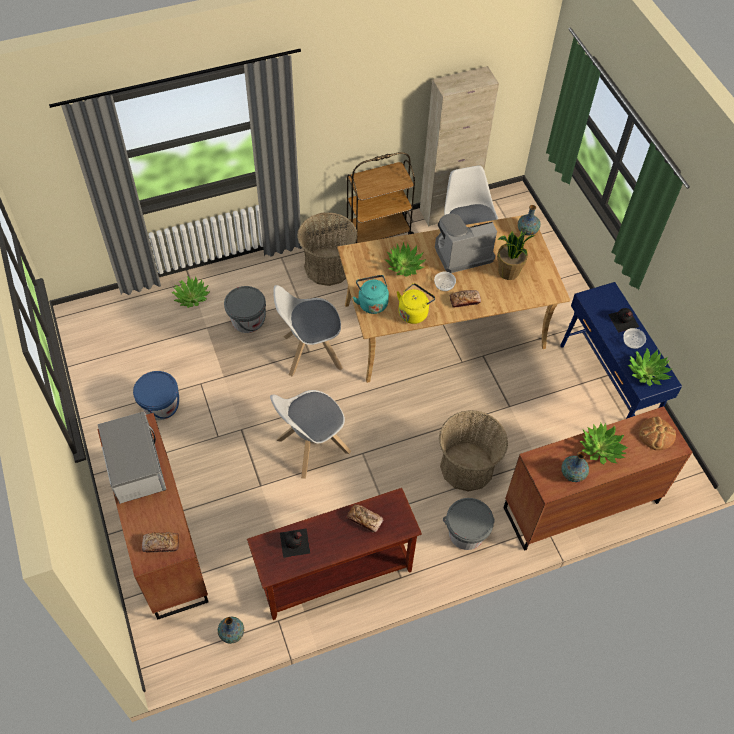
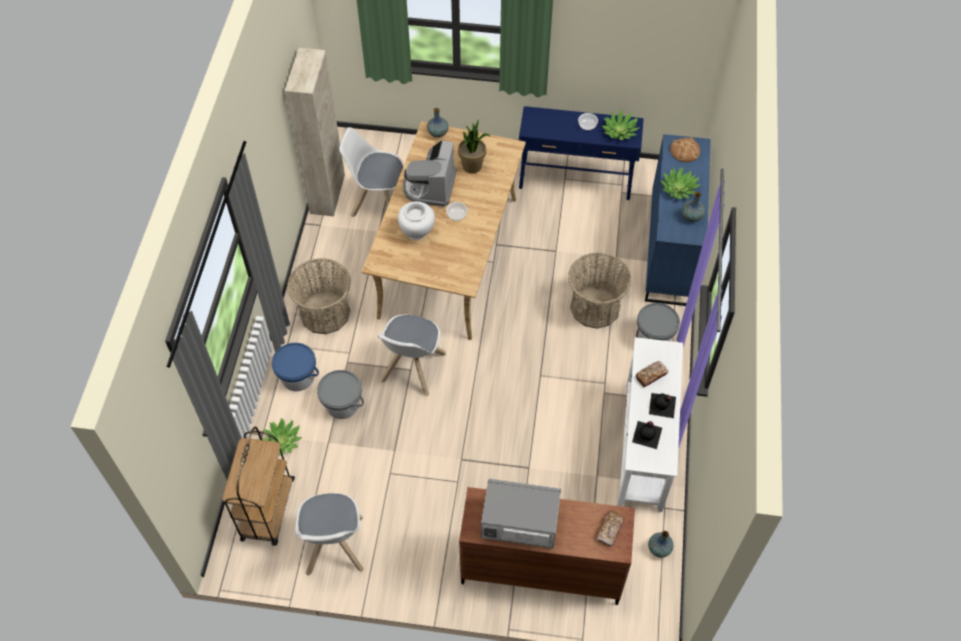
camera: 60 degrees left, 0 degrees up
blue bucket [133,371,179,420] -> blue bucket moved to [272,343,319,391]
brown console table [247,488,422,620] -> white console table [617,337,683,512]
chair [270,390,351,479] -> chair moved to [295,493,364,576]
brown cart [346,152,415,243] -> brown cart moved to [222,427,295,546]
turquoise kettle [353,275,389,314] -> none
potted plant [385,242,426,277] -> white vase [398,201,435,240]
yellow kettle [397,283,435,324] -> none
bread [450,290,481,308] -> none
brown dresser [503,406,693,551] -> blue dresser [645,134,711,306]
black bottle [608,308,639,332] -> black bottle moved to [649,393,676,418]

